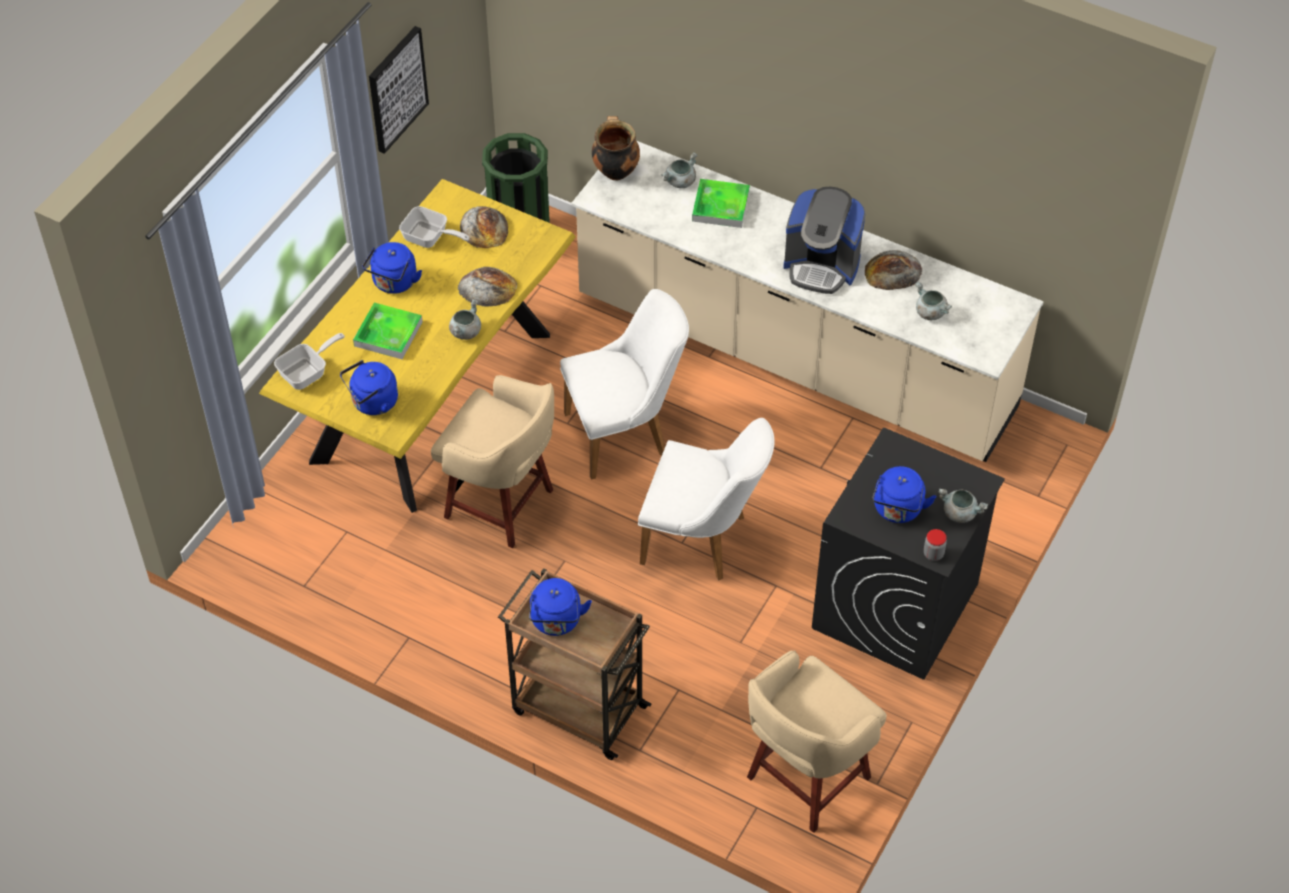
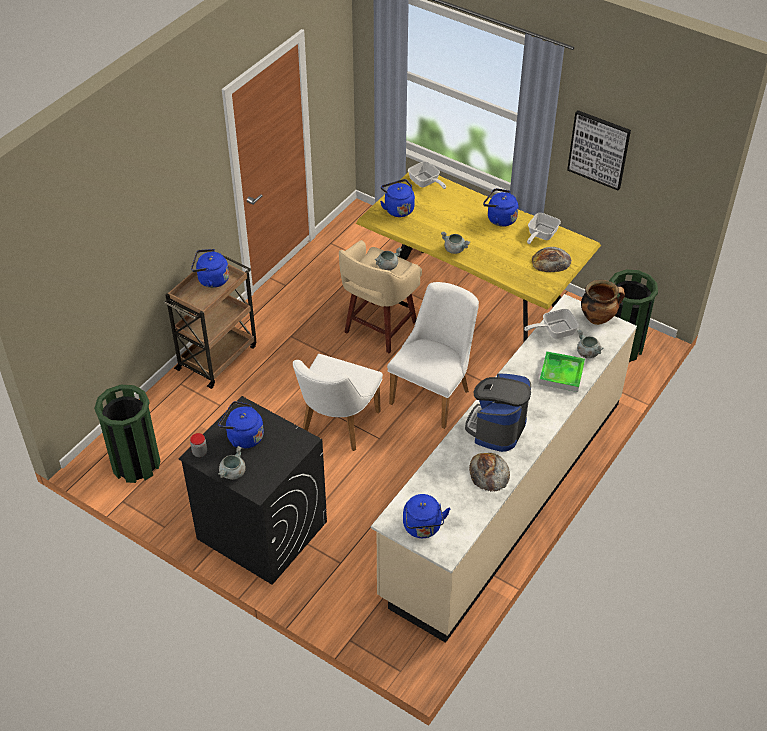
camera: 95 degrees right, 5 degrees down
tray [353,303,423,359] -> none
bread [458,267,517,307] -> none
white chair [560,289,689,480] -> white chair turned 135 degrees counterclockwise [387,282,479,429]
beige stool [747,650,887,833] -> green trash can [94,385,161,483]
grey cooking pot [915,282,952,320] -> grey cooking pot moved to [375,247,402,271]
none -> blue kettle [403,494,450,538]
none -> frying pan [524,308,579,339]

